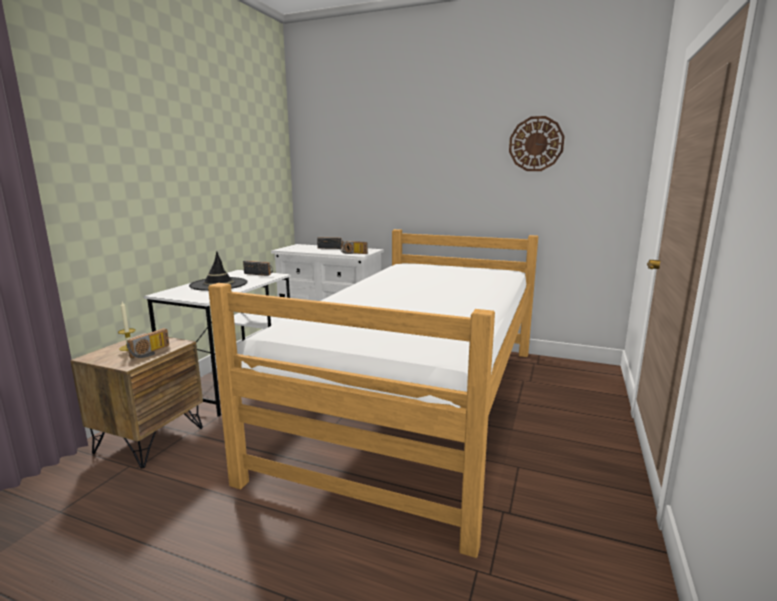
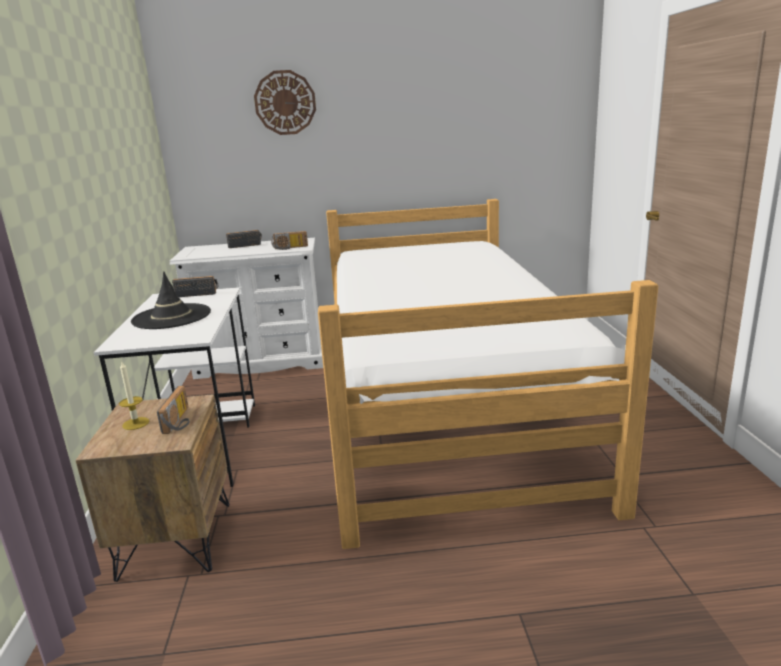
camera: 25 degrees left, 5 degrees up
wall clock [509,116,565,171] -> wall clock moved to [254,70,316,135]

